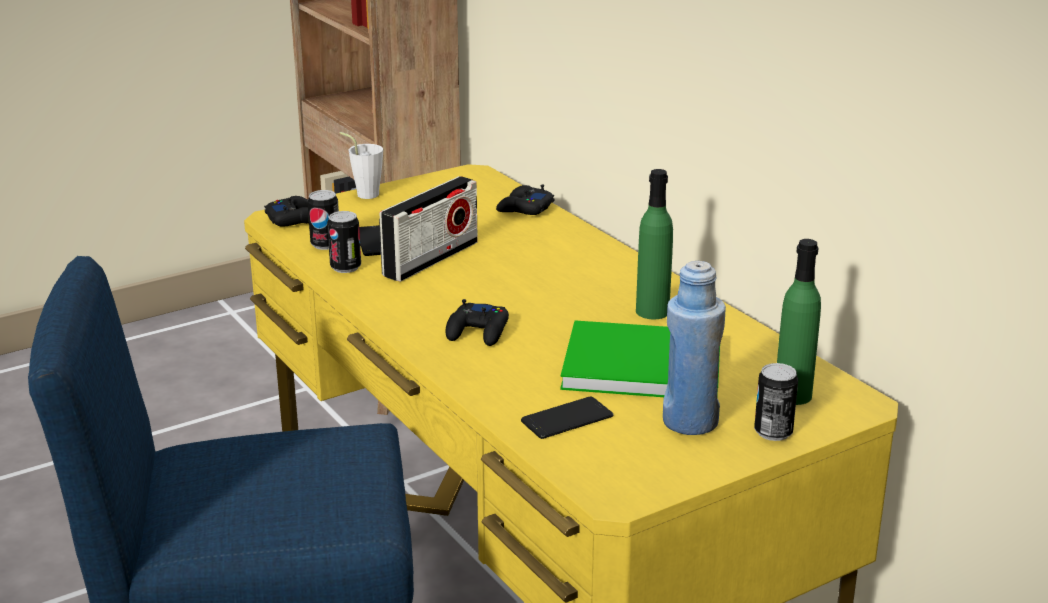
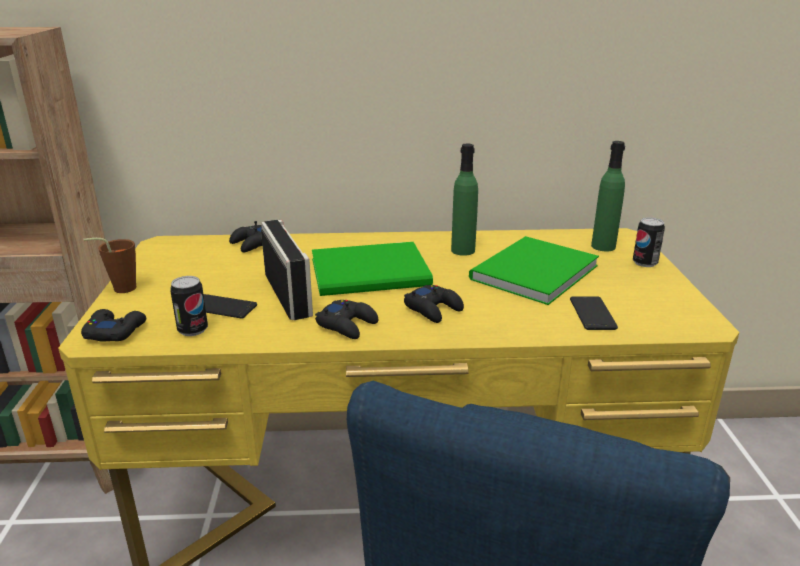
camera: 60 degrees left, 0 degrees up
can [327,211,361,273] -> none
white cup [339,132,383,199] -> brown cup [83,238,136,293]
blue bottle [663,261,726,435] -> none
none -> green book [312,242,433,296]
none -> black game controller [315,300,378,339]

